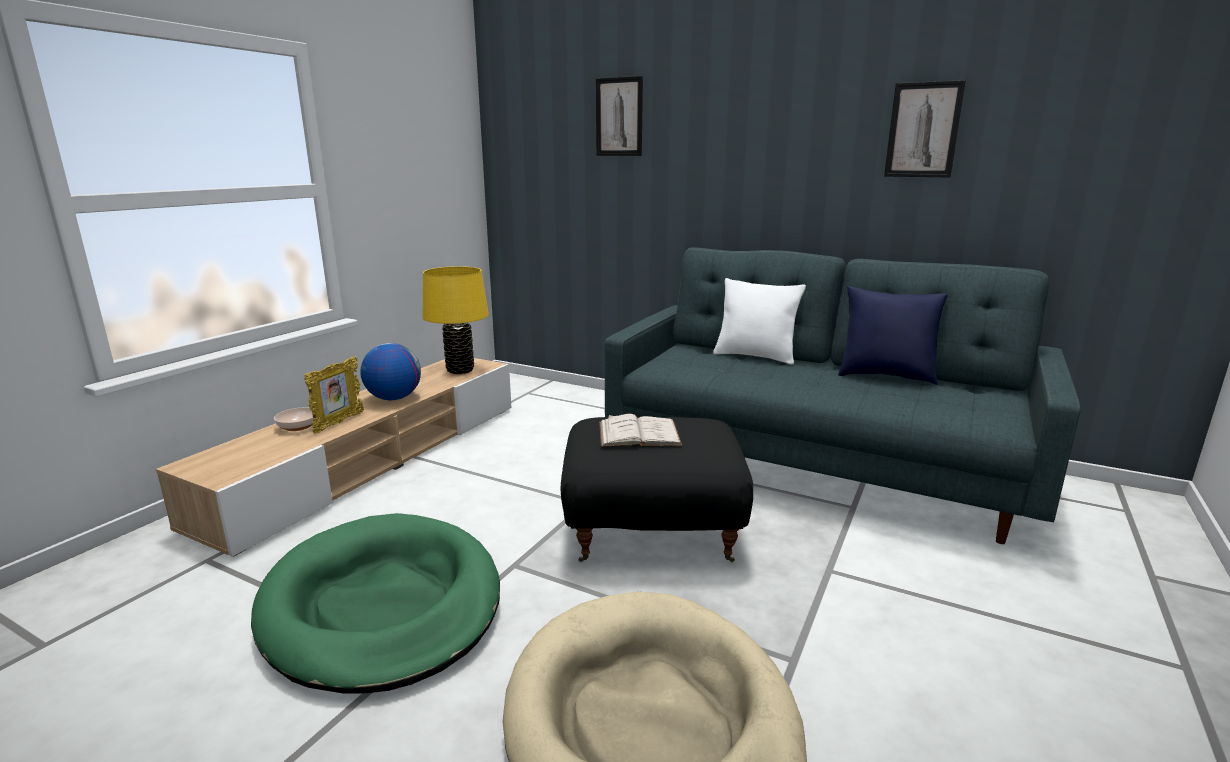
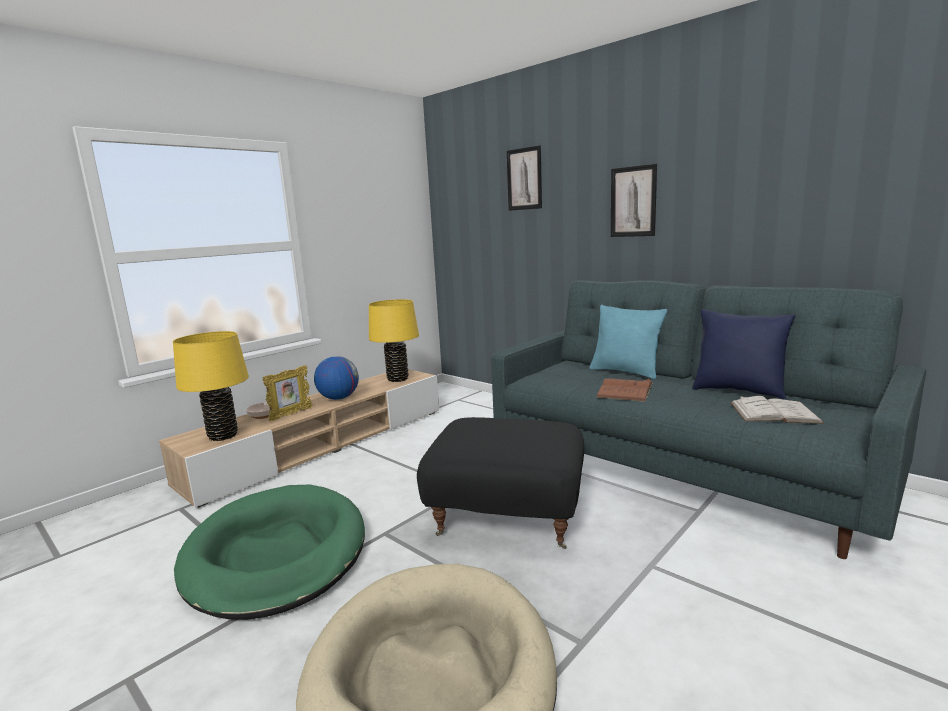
camera: 15 degrees right, 5 degrees down
white book [599,414,682,447] -> white book moved to [730,396,824,423]
white pillow [713,278,806,365] -> turquoise pillow [589,305,667,379]
picture [884,80,966,178] -> picture moved to [611,164,657,237]
none -> yellow table lamp [173,331,249,441]
none -> brown book [596,378,653,402]

